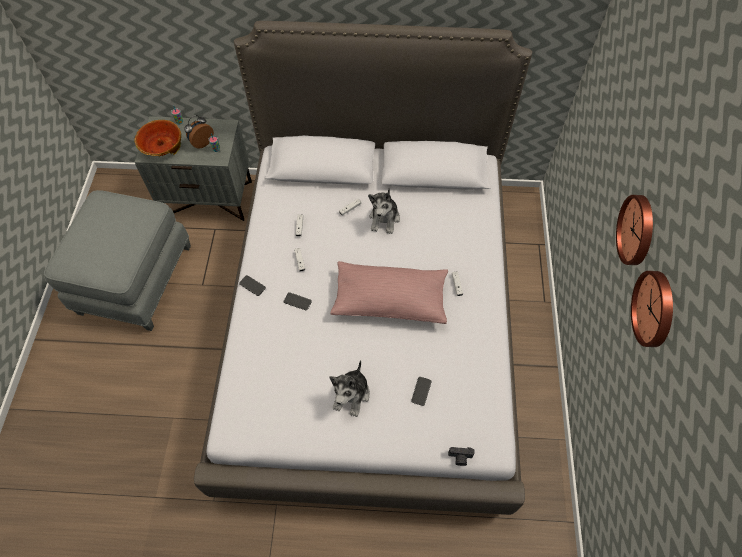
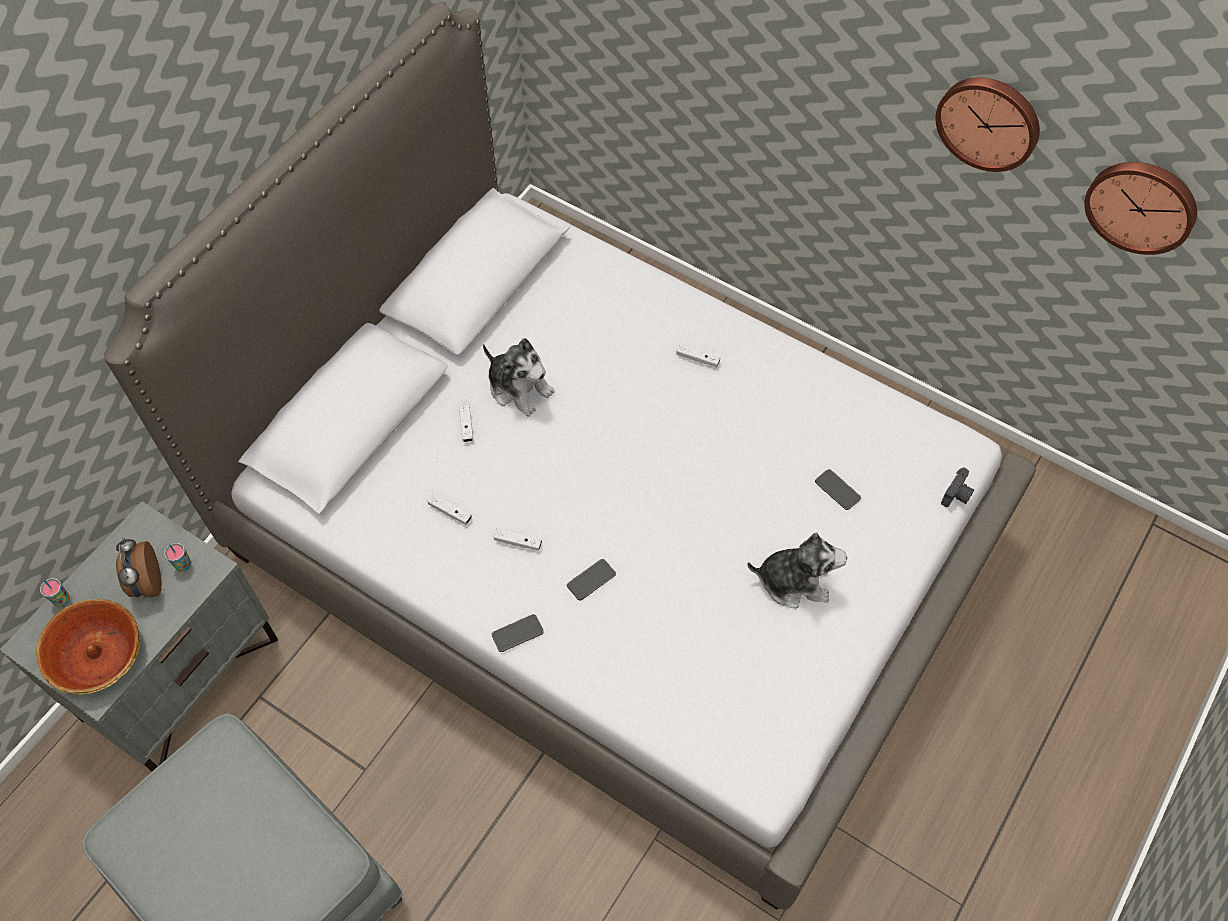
camera: 60 degrees left, 0 degrees up
plush toy [329,360,370,417] -> plush toy turned 45 degrees counterclockwise [747,532,847,608]
pink pillow [331,261,448,324] -> none
wall clock [616,195,653,265] -> wall clock moved to [1084,162,1197,255]

